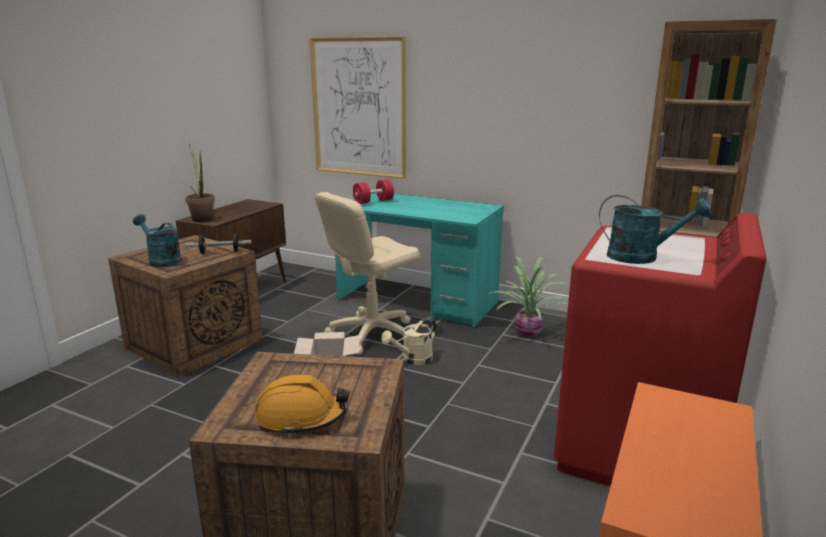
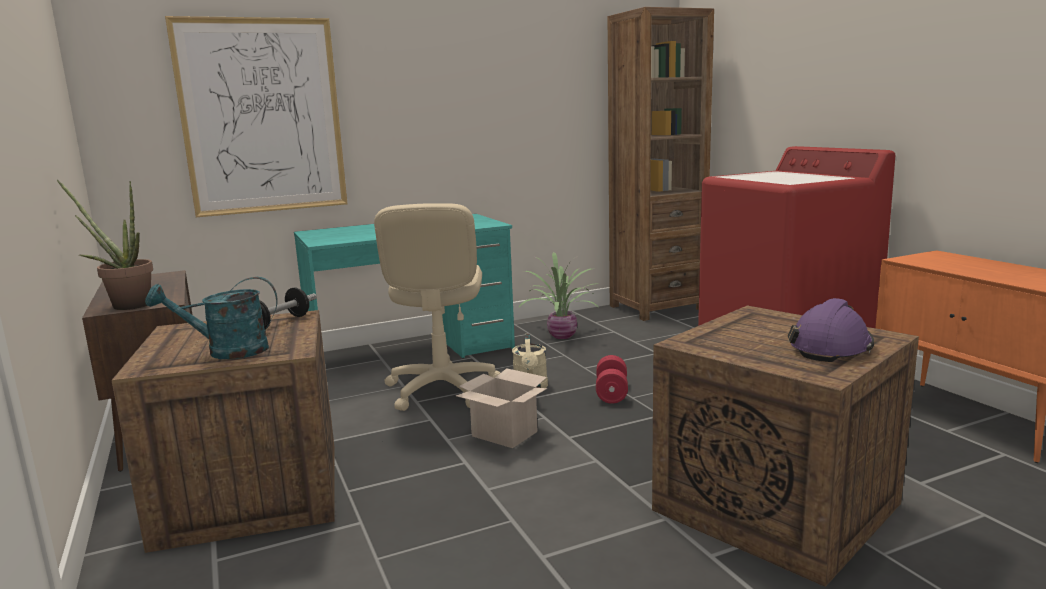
camera: 50 degrees left, 5 degrees down
orange hard hat [255,375,349,436] -> purple hard hat [788,298,874,362]
red dumbbell [353,179,394,204] -> red dumbbell moved to [596,355,628,404]
turquoise watering can [599,195,712,264] -> none

